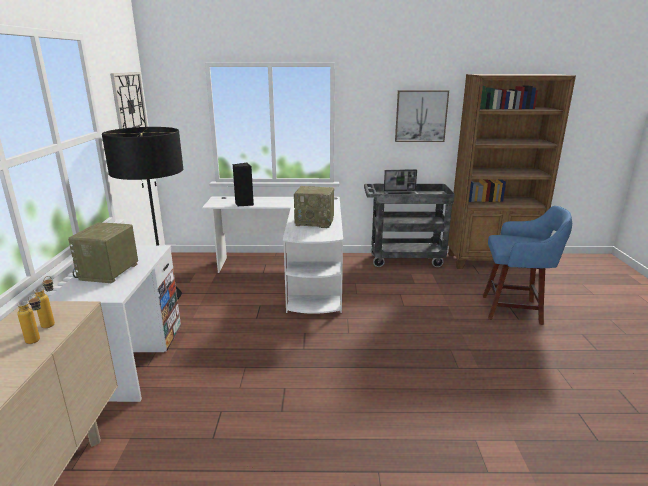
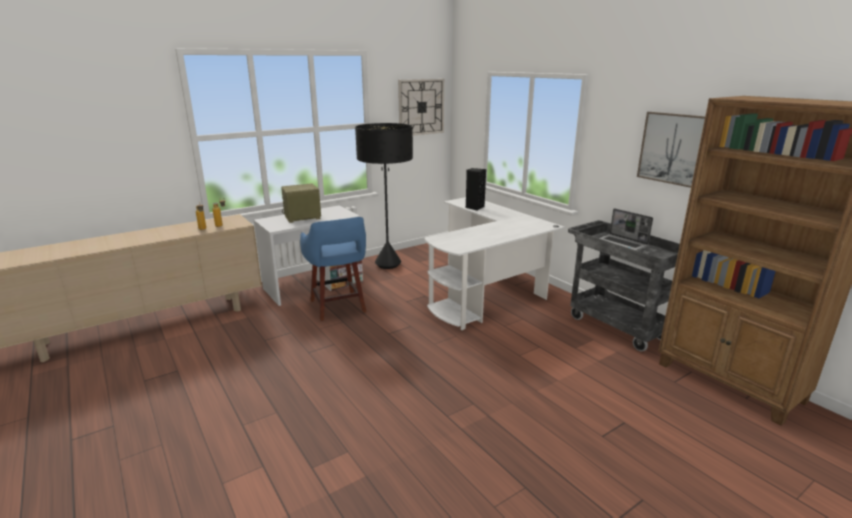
camera: 55 degrees right, 0 degrees up
radio [294,186,334,228] -> none
blue stool [483,206,572,325] -> blue stool moved to [300,217,366,321]

